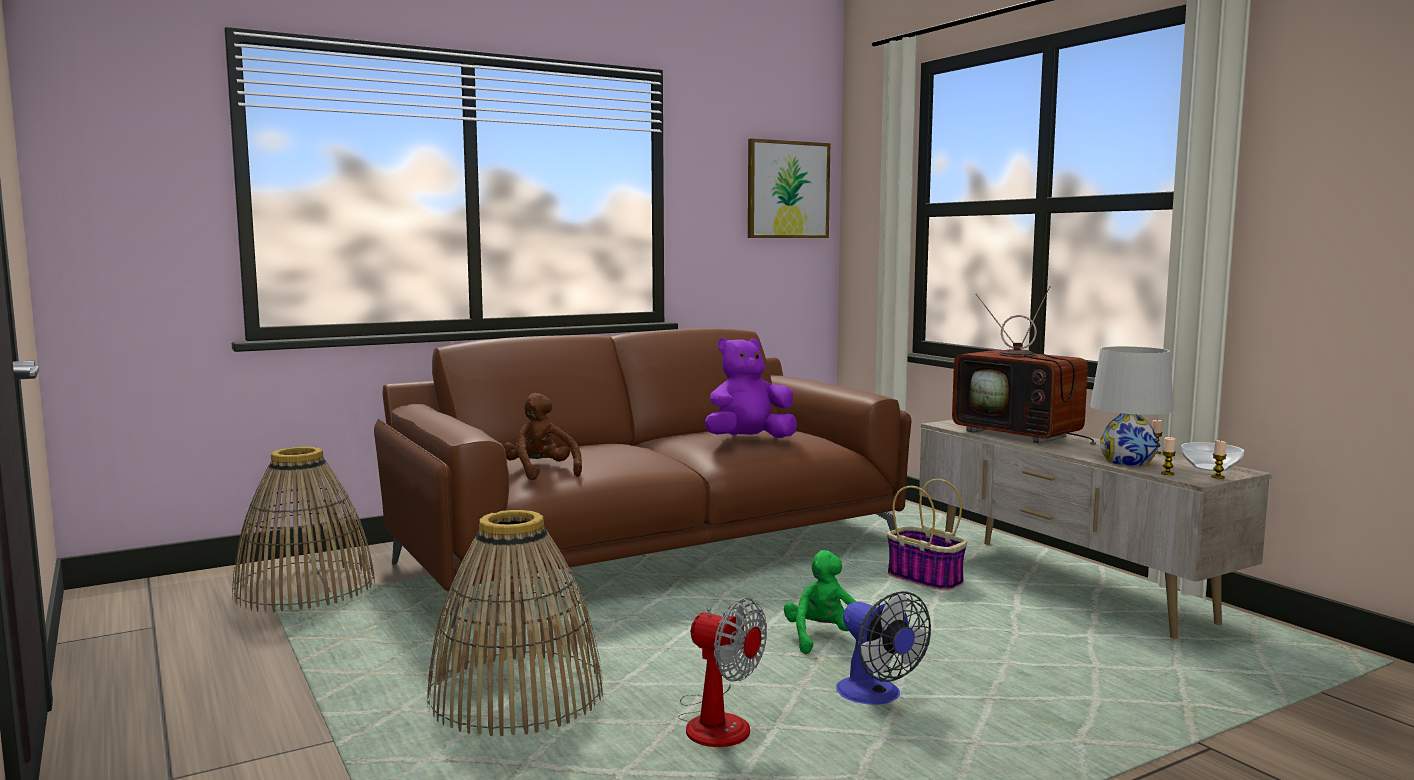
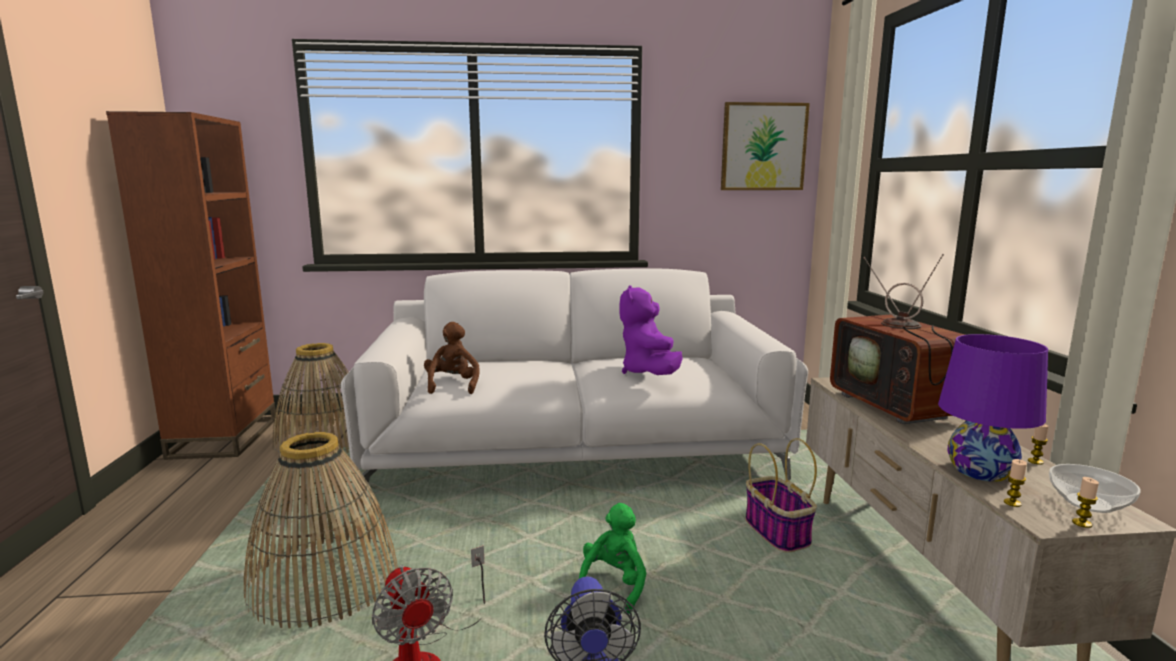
camera: 25 degrees right, 5 degrees up
brown sofa [374,328,911,629] -> white sofa [341,268,808,495]
purple plush toy [705,337,797,438] -> purple plush toy turned 90 degrees counterclockwise [619,285,683,375]
white table lamp [1090,346,1174,466] -> purple table lamp [938,334,1048,482]
none -> brown bookcase [106,111,276,460]

